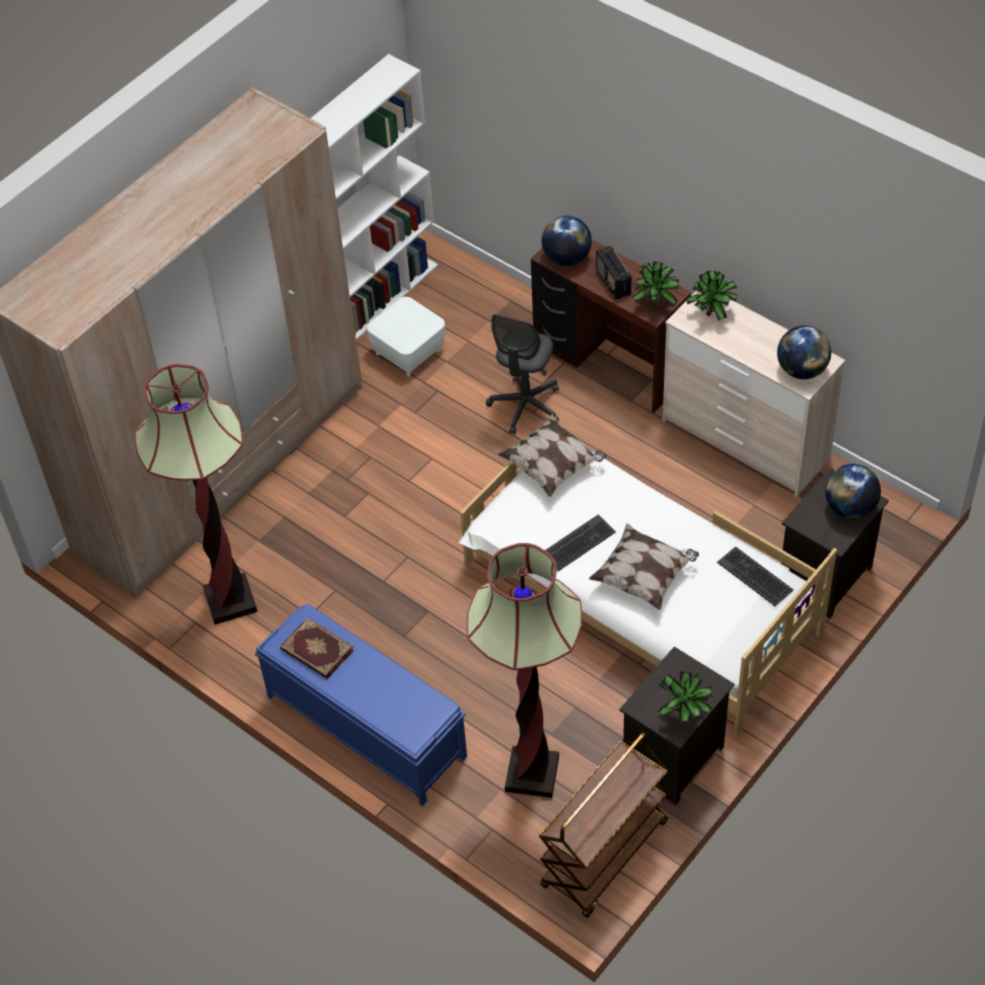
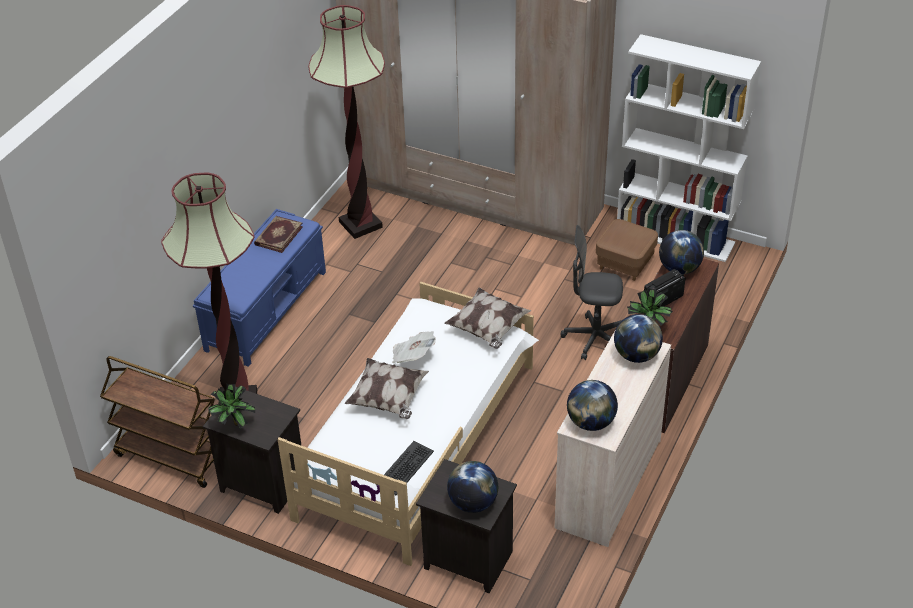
camera: 75 degrees right, 10 degrees down
white ottoman [367,297,446,376] -> brown ottoman [596,219,658,281]
keyboard [545,514,616,571] -> newspaper [392,331,436,363]
potted plant [687,271,737,321] -> globe [614,314,663,363]

